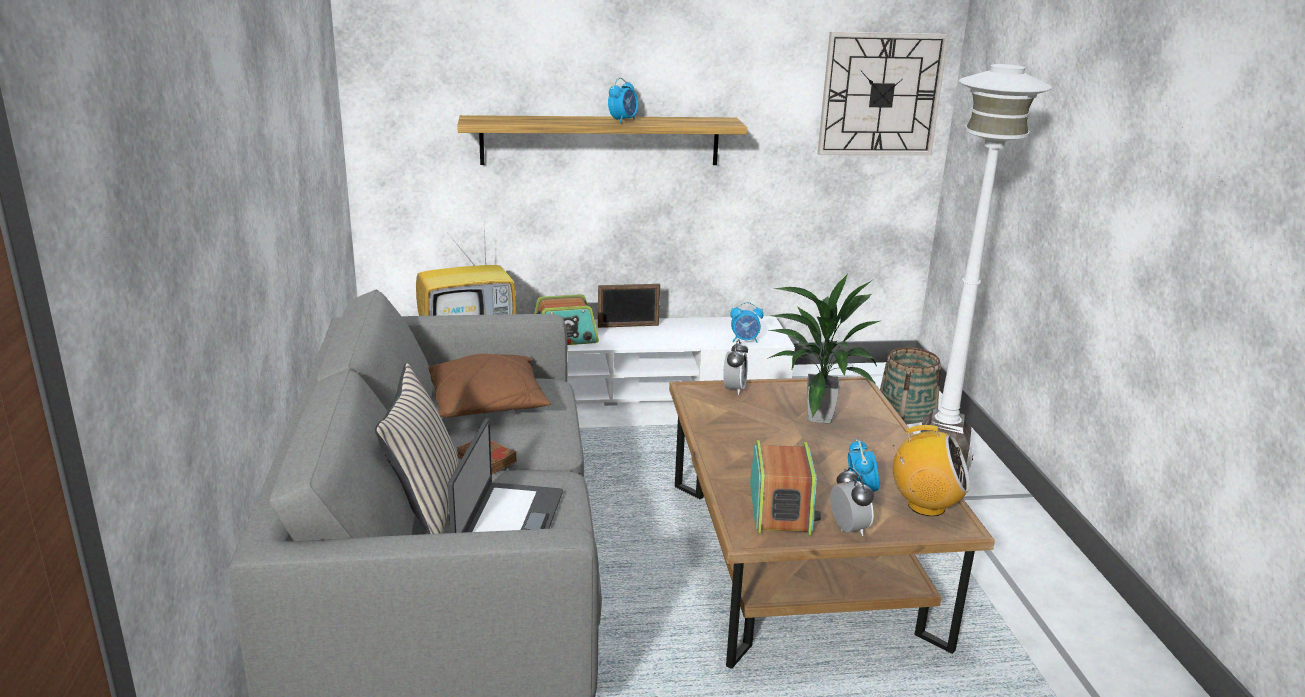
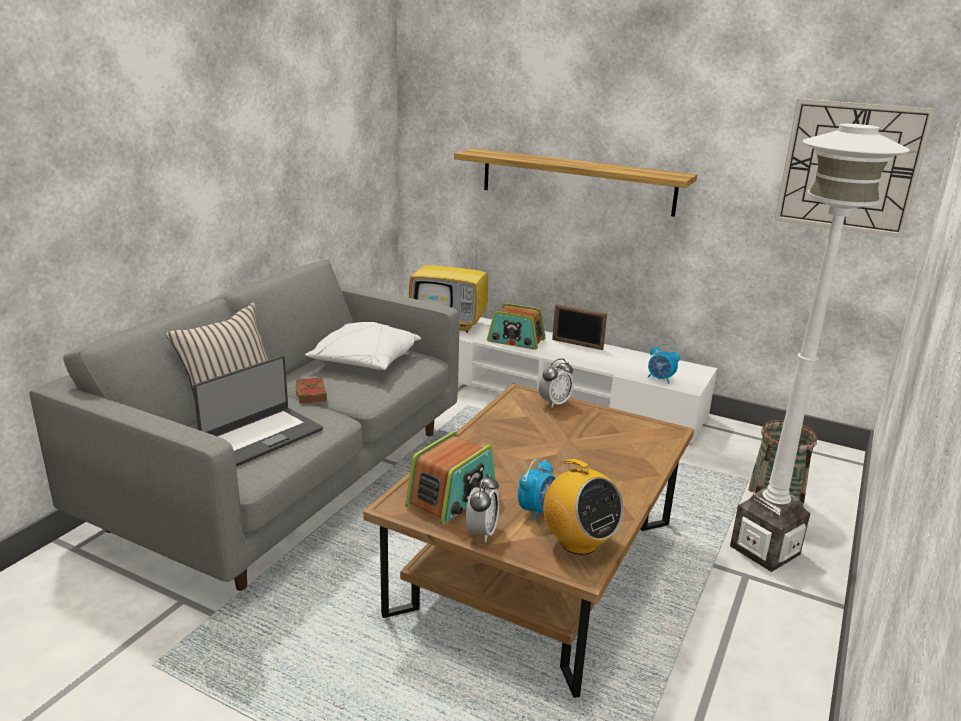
camera: 35 degrees right, 0 degrees up
brown pillow [428,354,551,417] -> white pillow [305,322,421,370]
alarm clock [608,78,638,123] -> none
potted plant [767,274,882,423] -> none

